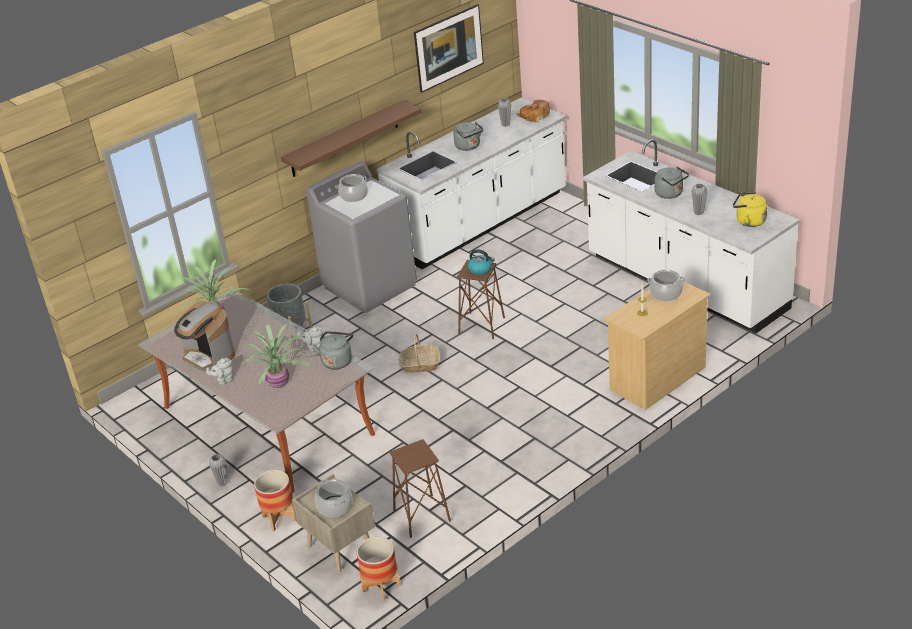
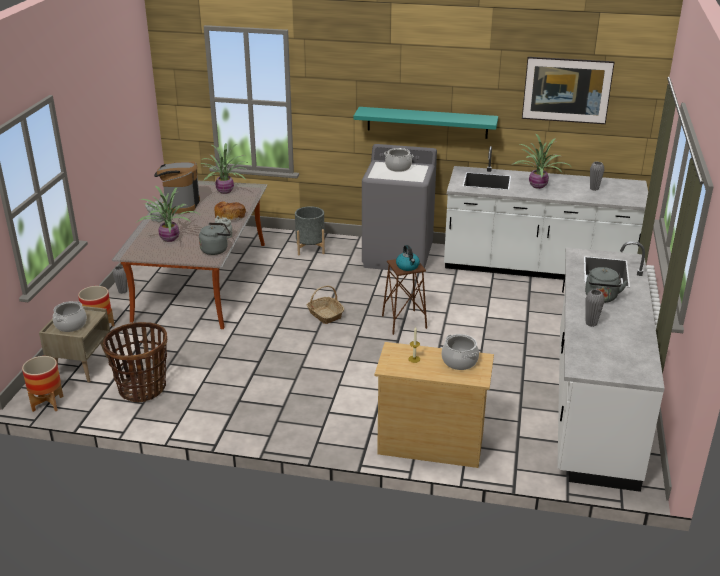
camera: 50 degrees right, 5 degrees down
brown shelf [281,100,421,177] -> turquoise shelf [354,107,498,139]
brown stool [389,439,451,538] -> basket [103,322,167,402]
grey kettle [453,122,484,151] -> potted plant [511,134,570,189]
bread [517,100,550,123] -> bread moved to [214,202,246,220]
yellow kettle [733,192,767,227] -> none

